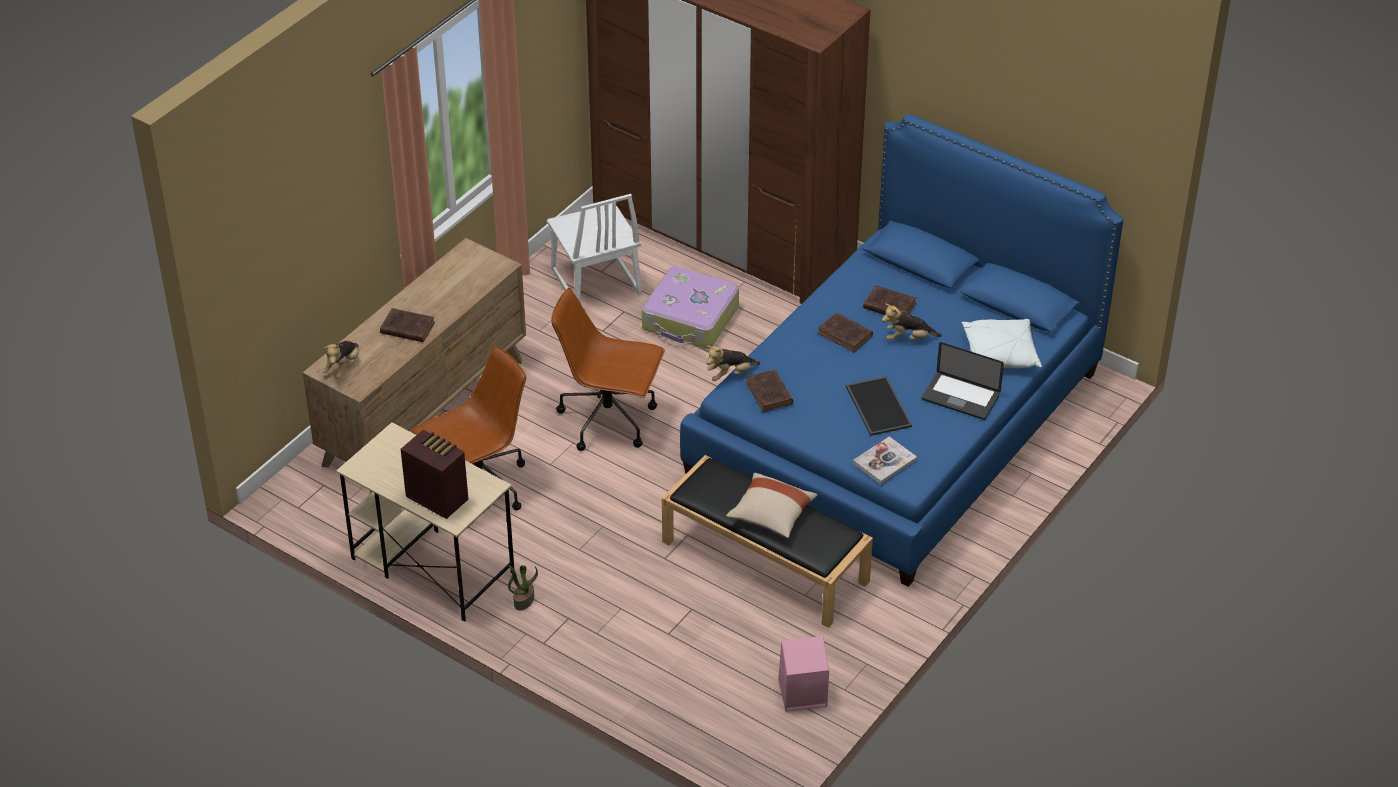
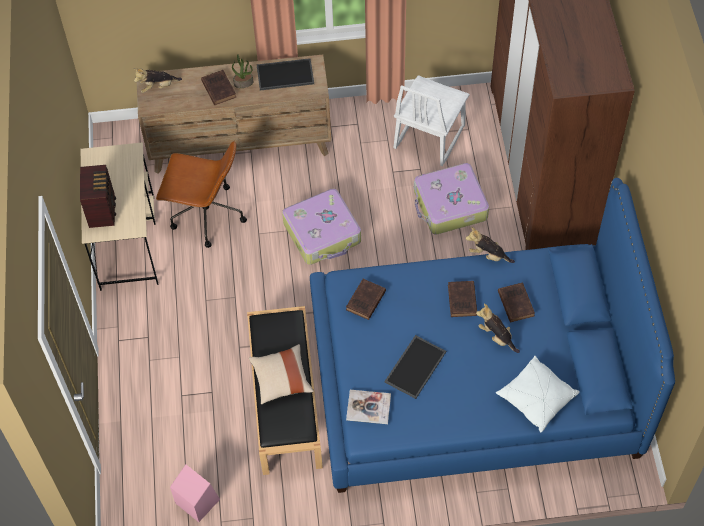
camera: 50 degrees right, 15 degrees up
potted plant [508,565,538,610] -> potted plant moved to [232,54,253,88]
brown office chair [551,288,665,451] -> suitcase [282,189,361,265]
plush toy [707,346,760,381] -> plush toy moved to [465,227,515,263]
laptop [922,342,1004,420] -> none
none -> tray [257,58,314,91]

